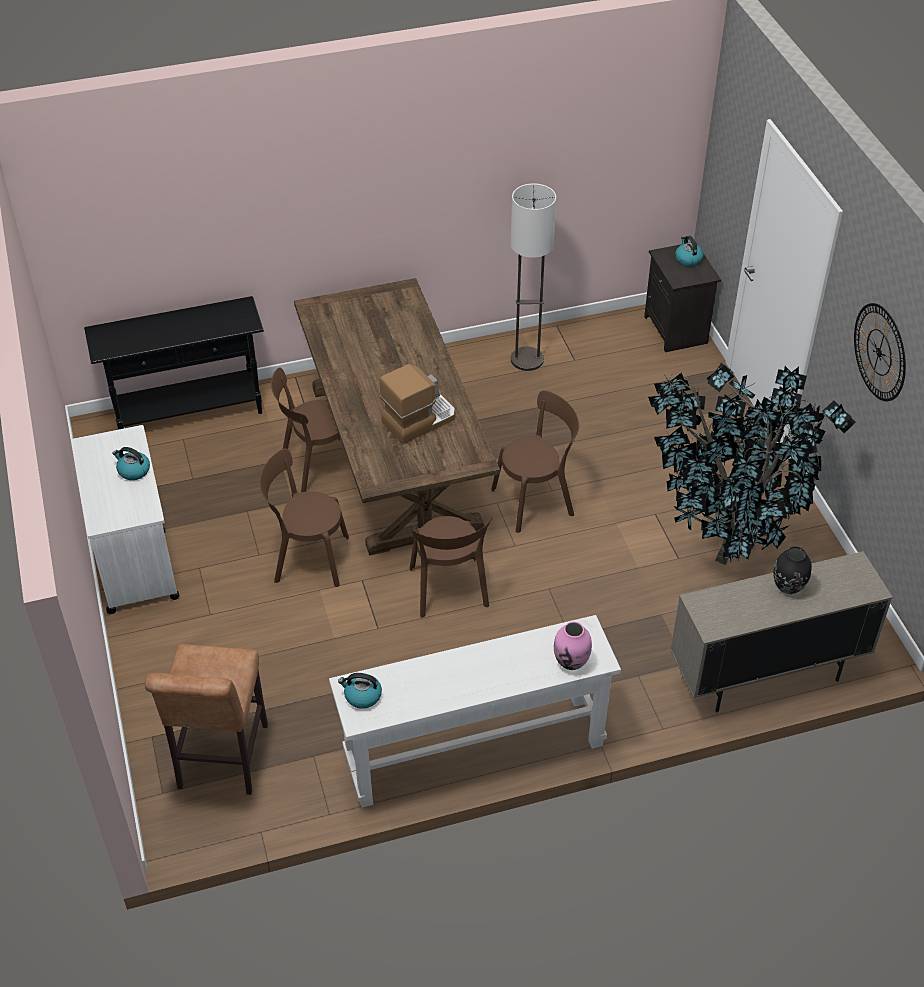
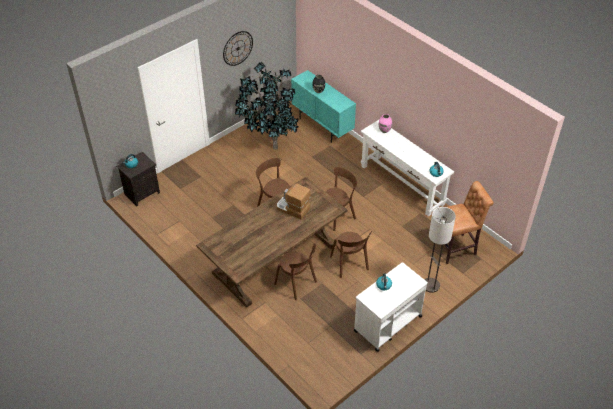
camera: 115 degrees left, 0 degrees up
black console table [84,296,264,430] -> none
floor lamp [511,183,556,371] -> floor lamp moved to [425,207,456,293]
beige cabinet [670,551,893,712] -> turquoise cabinet [291,70,356,143]

